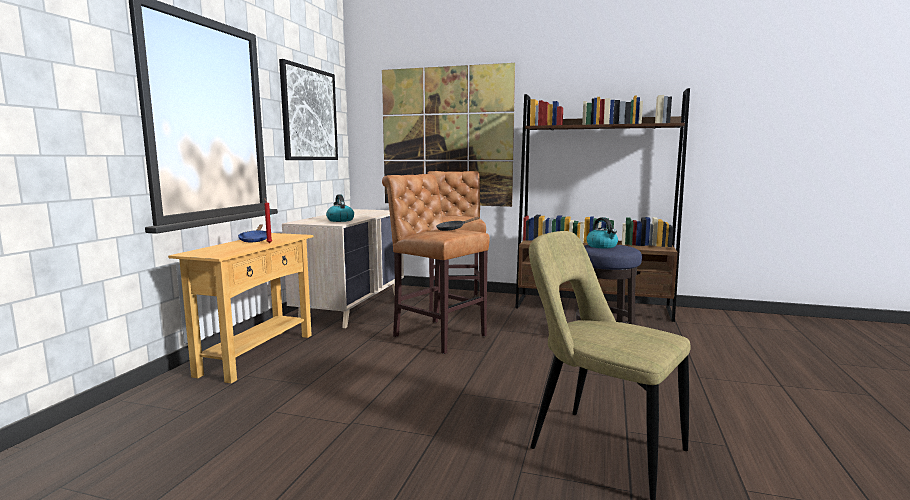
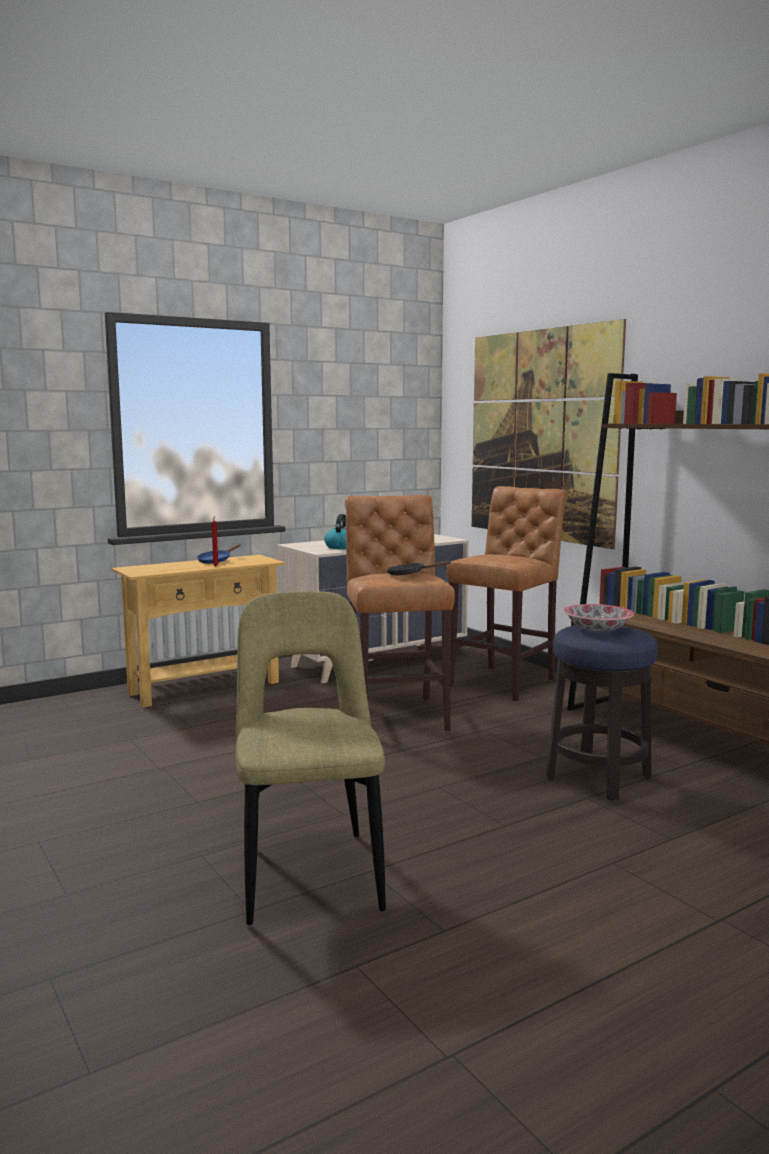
camera: 40 degrees right, 0 degrees up
picture [279,59,338,160] -> none
kettle [586,217,618,248] -> bowl [563,604,634,631]

